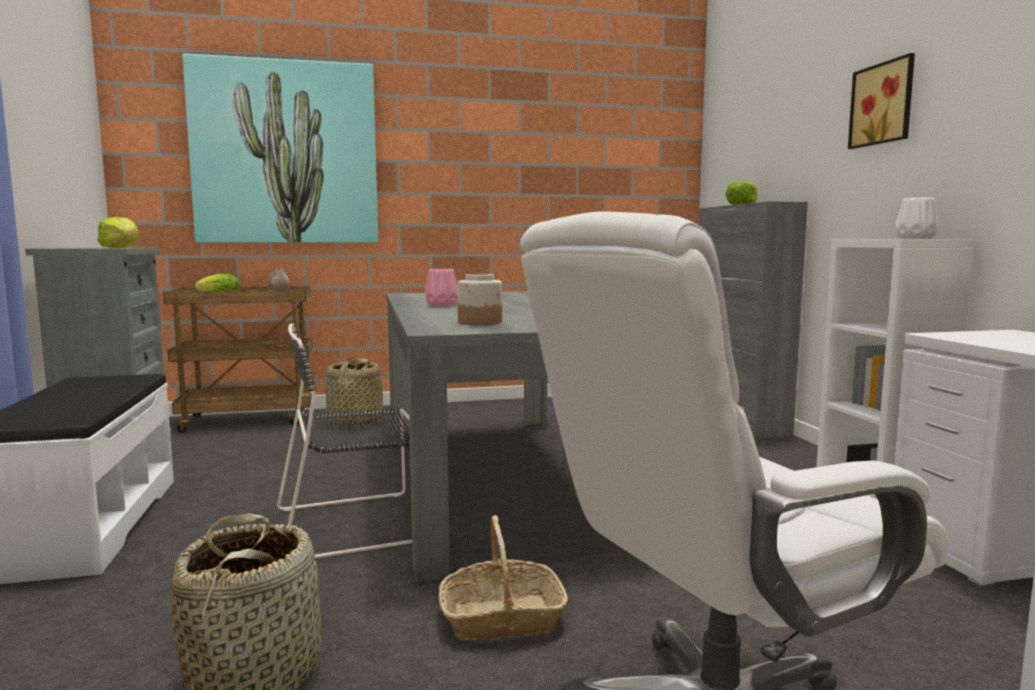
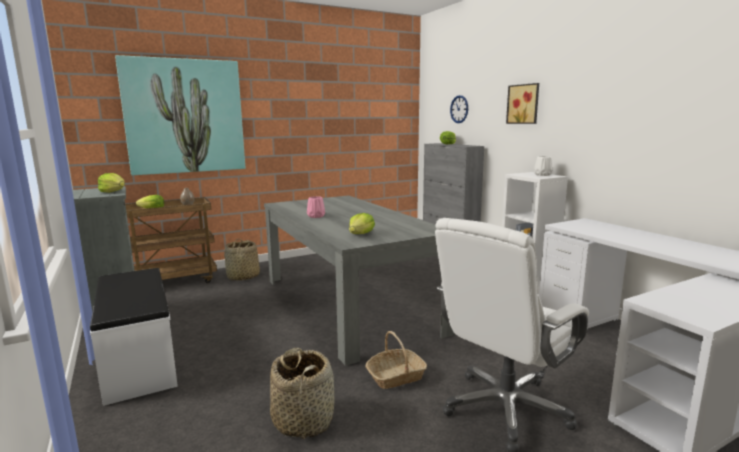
camera: 15 degrees left, 5 degrees up
black chair [277,323,412,558] -> none
jar [458,274,502,325] -> lettuce [349,213,375,234]
none -> wall clock [450,95,468,123]

